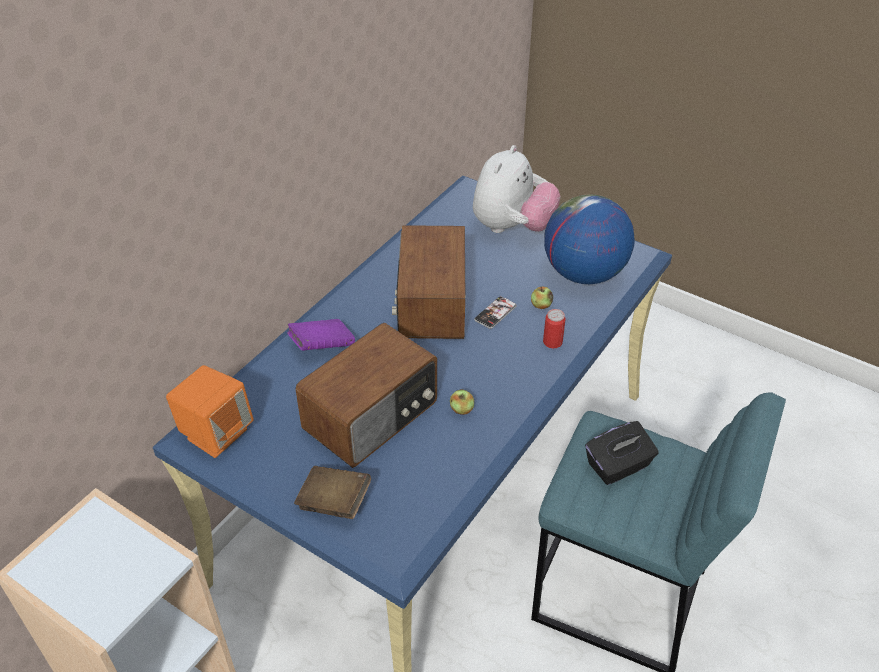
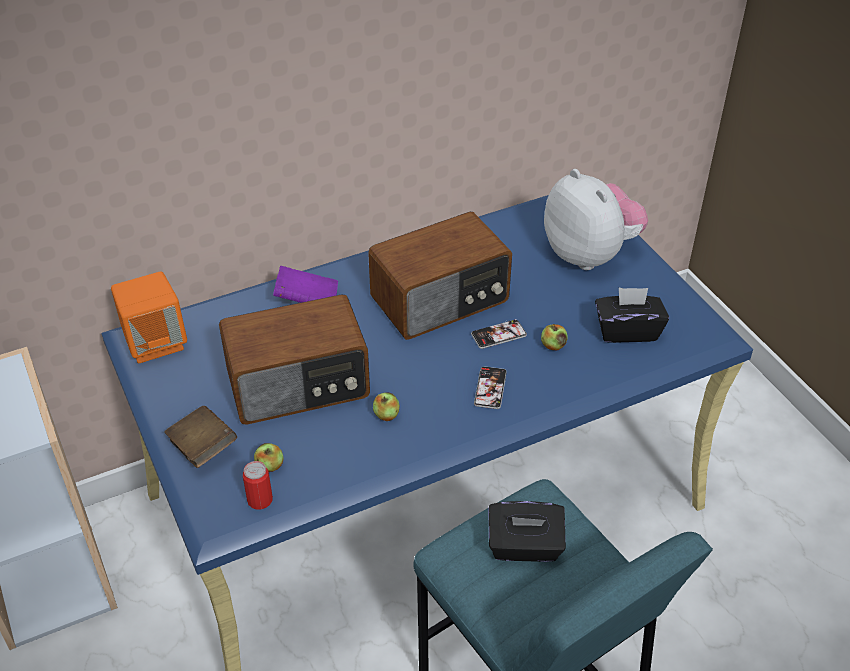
camera: 30 degrees right, 0 degrees up
radio [392,225,465,339] -> radio turned 150 degrees counterclockwise [368,212,512,340]
plush toy [473,145,560,233] -> plush toy turned 90 degrees counterclockwise [544,169,648,270]
can [543,309,566,349] -> can moved to [243,461,273,510]
globe [544,194,635,284] -> black tissue box [595,288,669,343]
none -> apple [254,443,284,472]
none -> phone [474,366,507,409]

